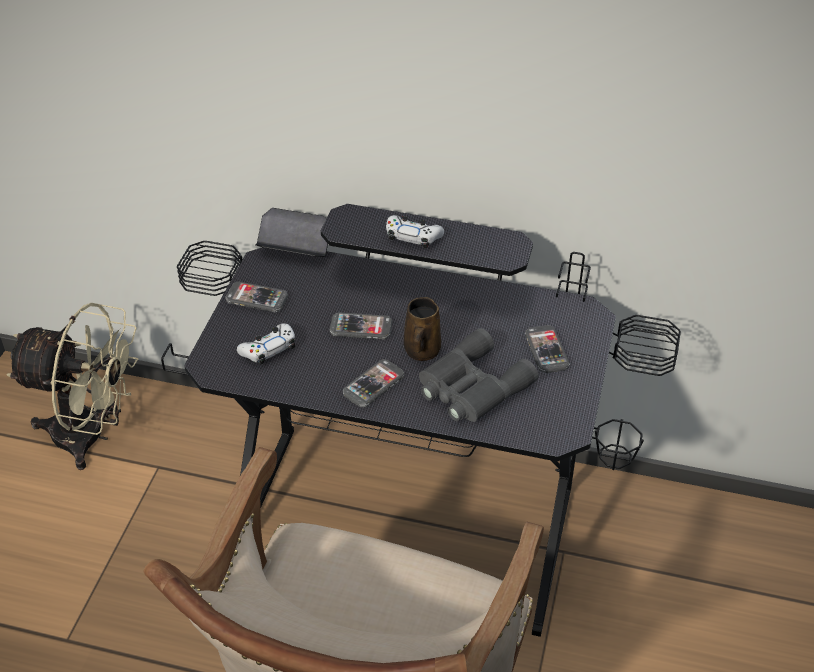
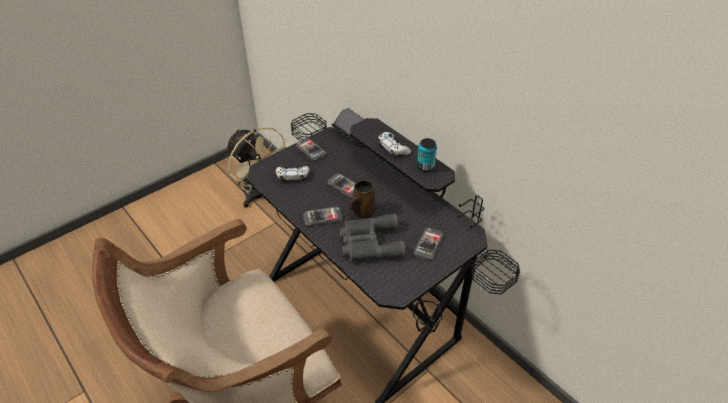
camera: 35 degrees right, 0 degrees up
none -> can [417,138,437,172]

